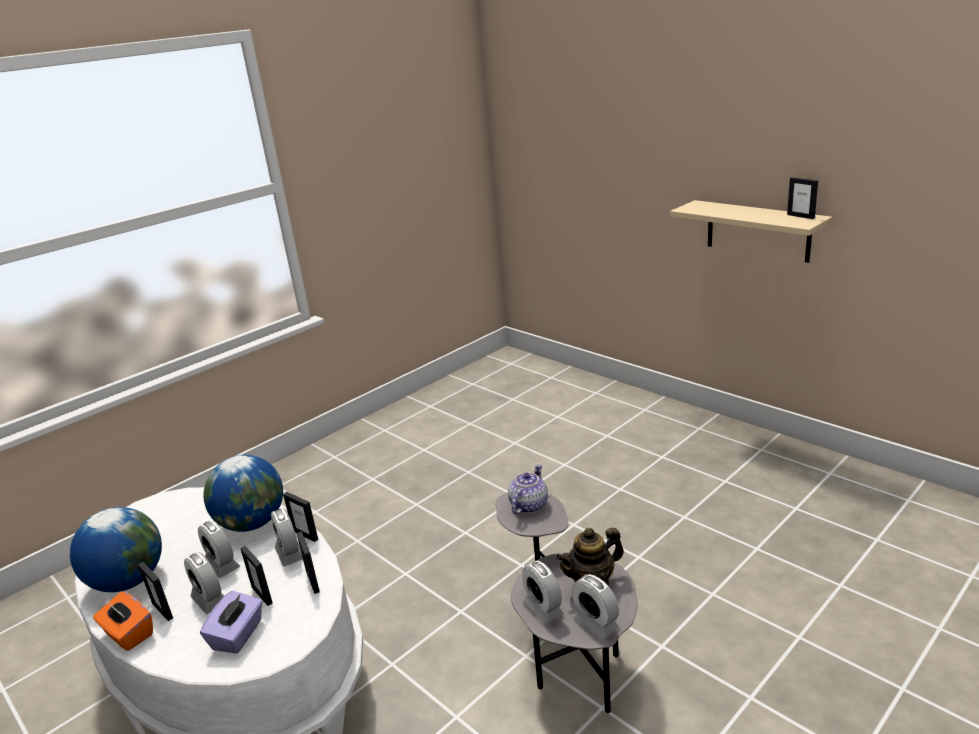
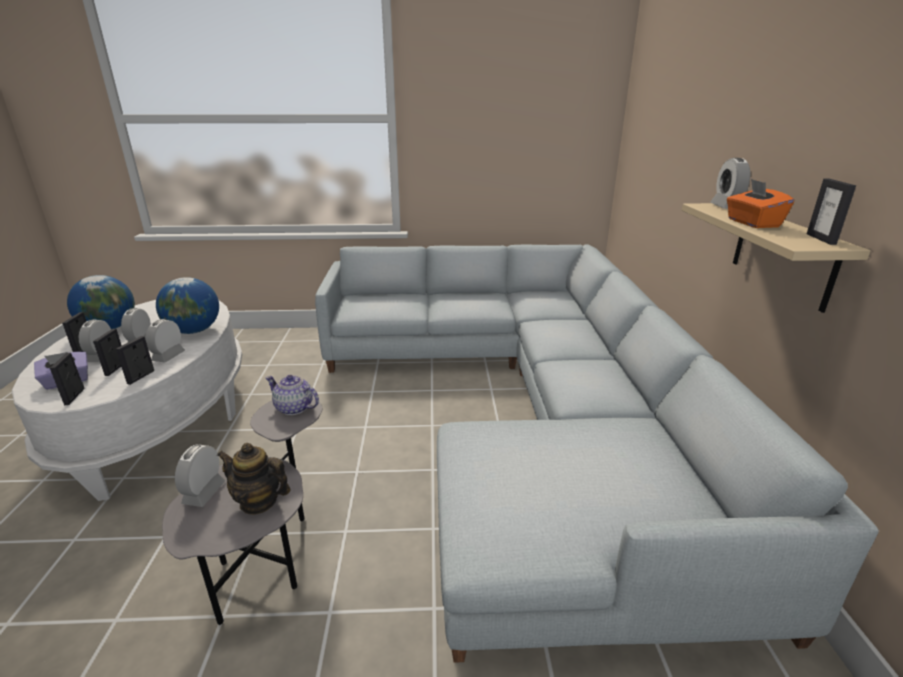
camera: 40 degrees right, 0 degrees up
orange tissue box [93,591,153,651] -> orange tissue box moved to [727,179,794,228]
picture frame [283,492,318,542] -> picture frame moved to [50,353,85,405]
teapot [508,464,548,514] -> teapot turned 135 degrees counterclockwise [265,375,319,415]
alarm clock [572,574,619,640] -> alarm clock moved to [710,158,750,209]
none -> grey sofa [315,245,879,663]

